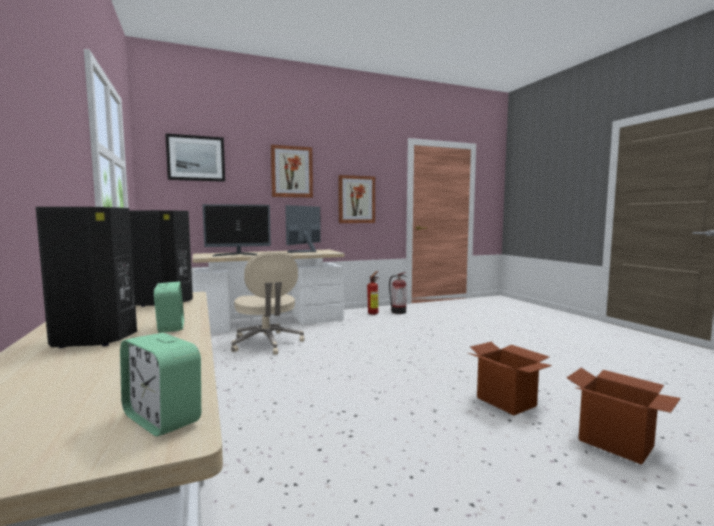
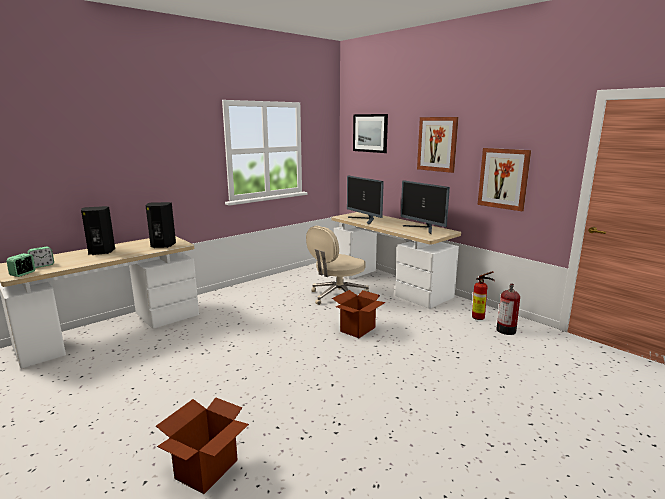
camera: 70 degrees right, 10 degrees up
alarm clock [154,281,184,333] -> alarm clock moved to [28,246,54,268]
monitor [285,205,321,253] -> monitor turned 135 degrees counterclockwise [401,180,450,234]
cardboard box [468,342,552,416] -> cardboard box moved to [332,290,386,338]

